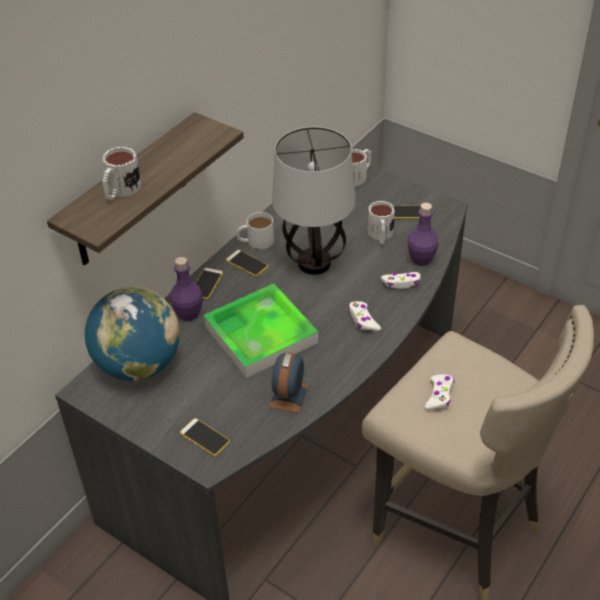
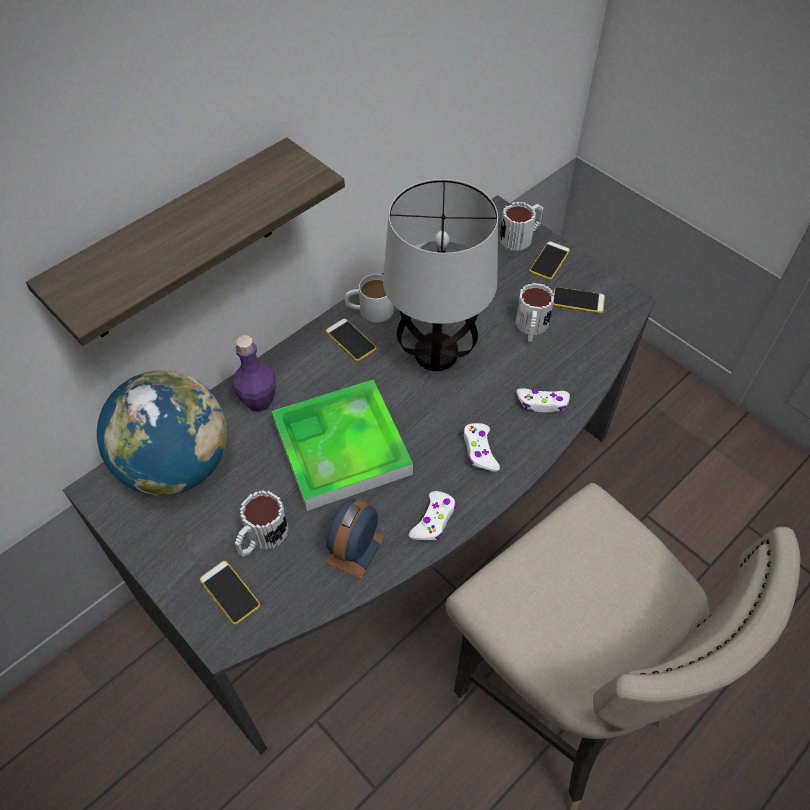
camera: 10 degrees right, 10 degrees up
mug [102,147,141,200] -> mug moved to [235,490,289,557]
phone [195,268,223,299] -> phone moved to [530,241,570,280]
purple bottle [408,203,438,266] -> none
white game controller [425,374,454,410] -> white game controller moved to [409,491,457,540]

